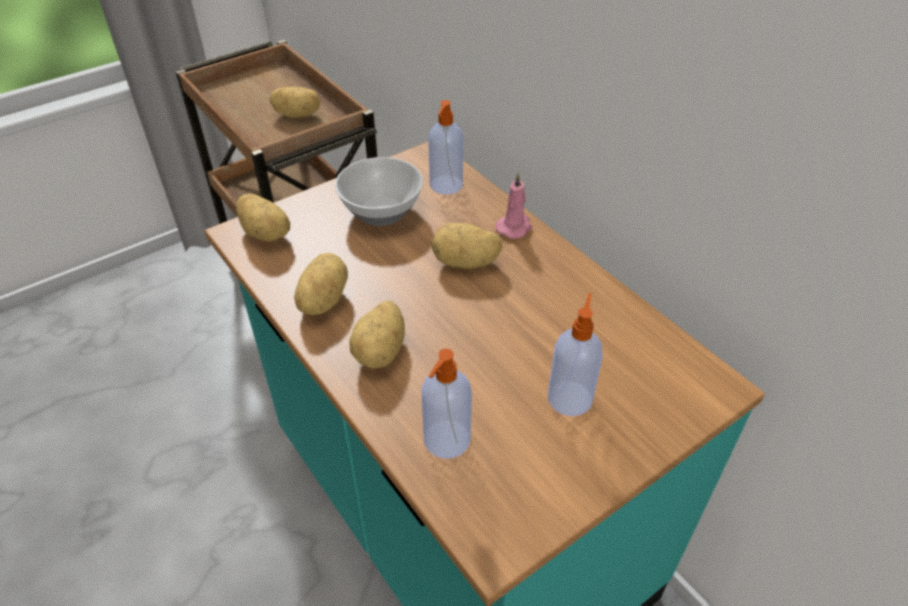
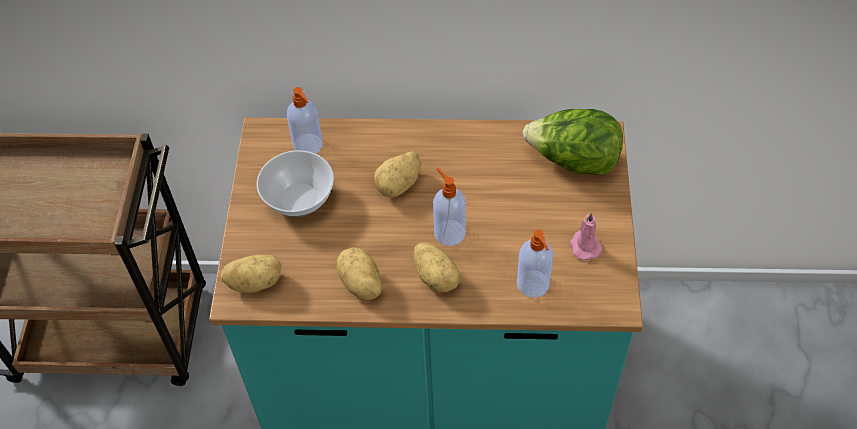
camera: 50 degrees left, 10 degrees up
potato [269,87,320,118] -> none
pink candle [495,172,532,239] -> pink candle moved to [570,212,603,261]
soap dispenser [548,293,603,416] -> soap dispenser moved to [433,168,466,246]
none -> lettuce [523,109,623,175]

